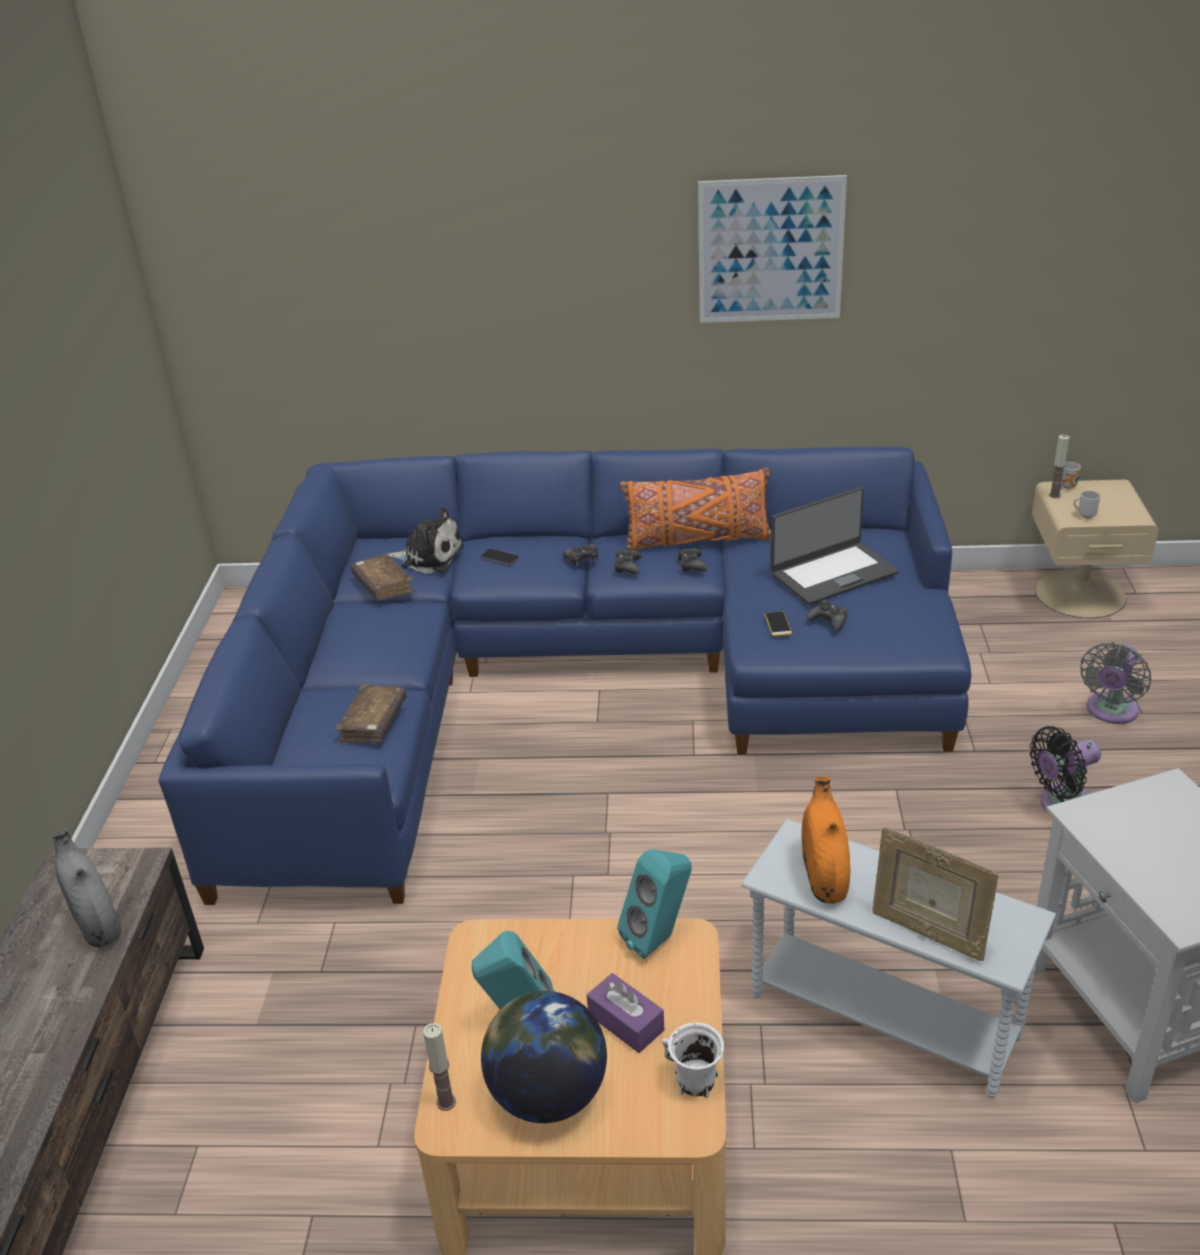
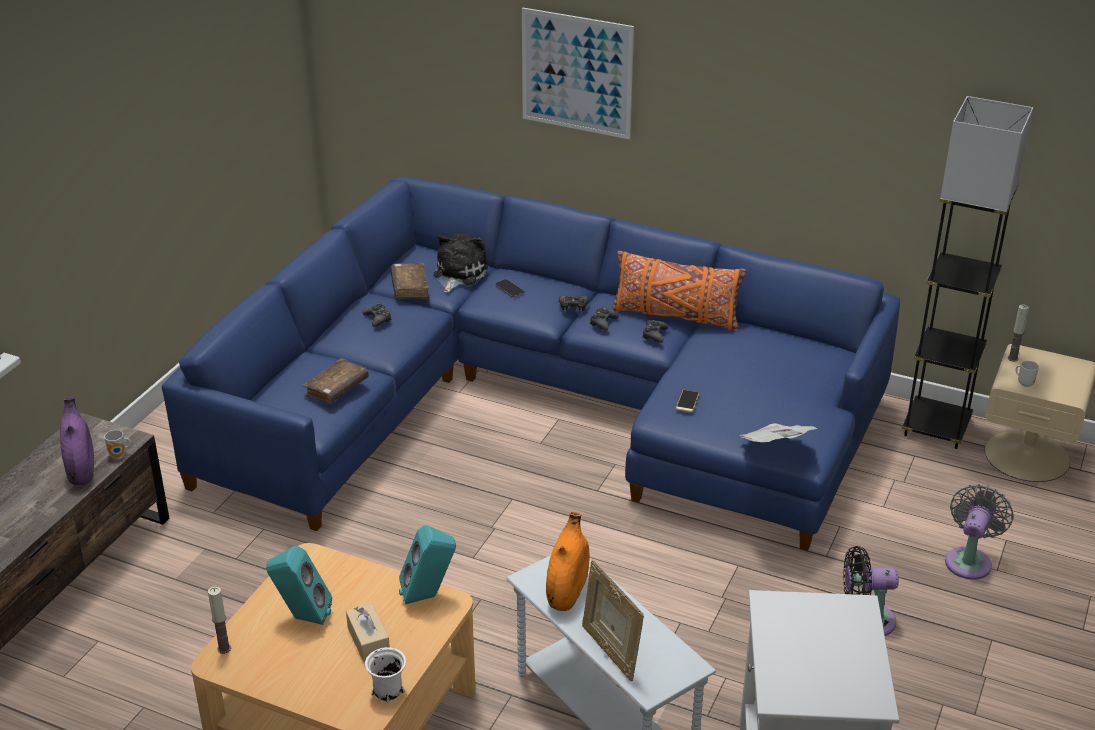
camera: 20 degrees right, 0 degrees up
grey vase [52,829,121,947] -> purple vase [60,398,94,485]
plush toy [389,508,464,574] -> plush toy turned 105 degrees counterclockwise [434,233,488,293]
globe [481,991,607,1123] -> none
purple tissue box [587,973,664,1053] -> beige tissue box [346,604,390,662]
picture [698,175,847,323] -> picture moved to [522,8,634,139]
laptop [770,487,899,605] -> none
black game controller [807,600,847,631] -> black game controller moved to [363,302,391,327]
mug [1061,462,1081,489] -> mug moved to [104,430,131,458]
grey fan [1080,642,1151,724] -> grey fan turned 150 degrees clockwise [945,484,1014,580]
none -> newspaper [739,423,817,442]
none -> grey floor lamp [902,96,1033,449]

